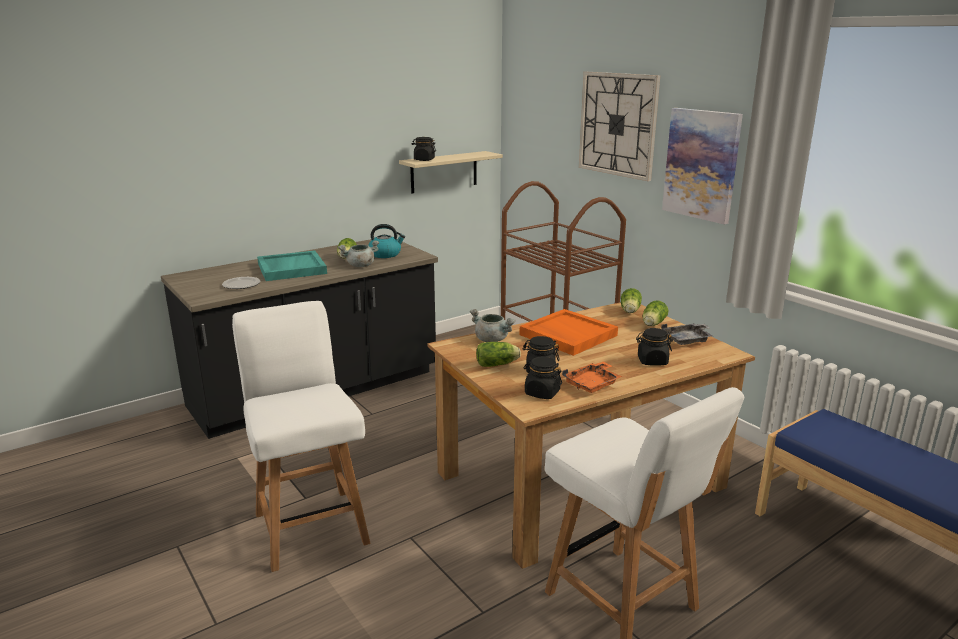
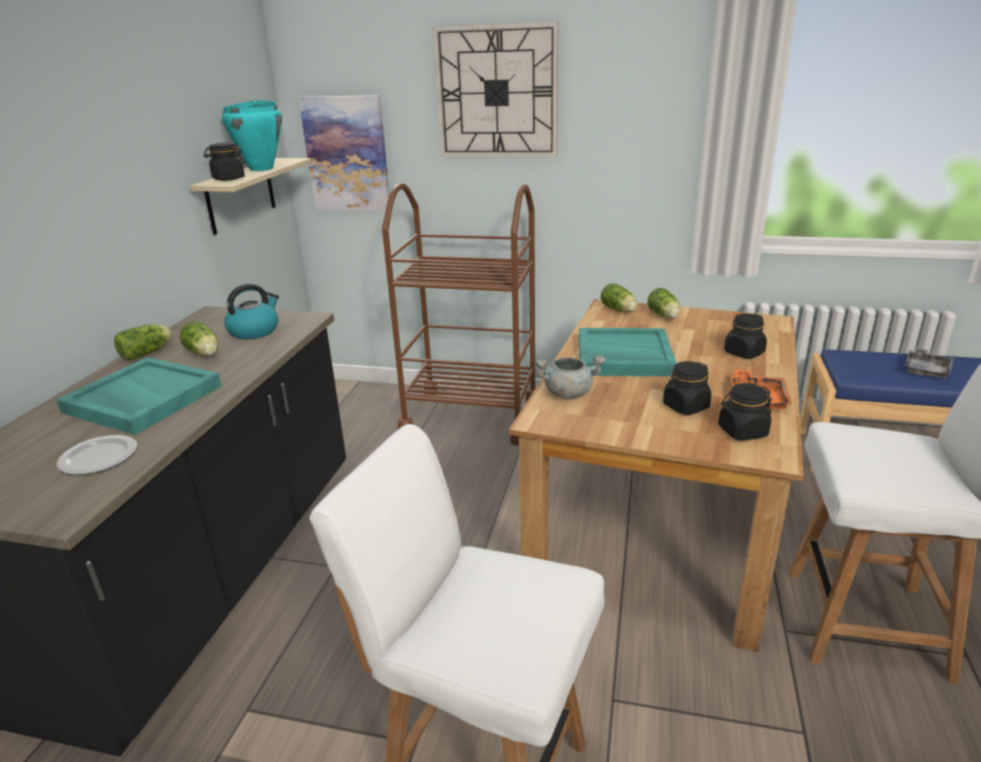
camera: 40 degrees left, 5 degrees up
grey cooking pot [338,240,379,267] -> none
lettuce [476,342,521,367] -> lettuce moved to [114,324,172,360]
orange tray [519,309,618,356] -> turquoise tray [579,328,677,376]
grey tray [661,324,713,345] -> grey tray moved to [905,347,954,378]
picture [662,108,743,225] -> picture moved to [299,95,390,211]
none -> turquoise cooking pot [222,100,282,171]

